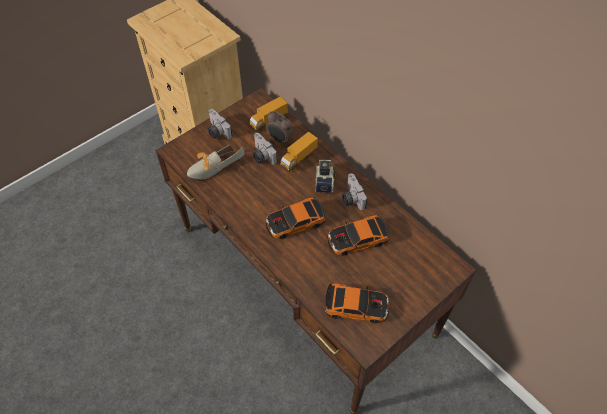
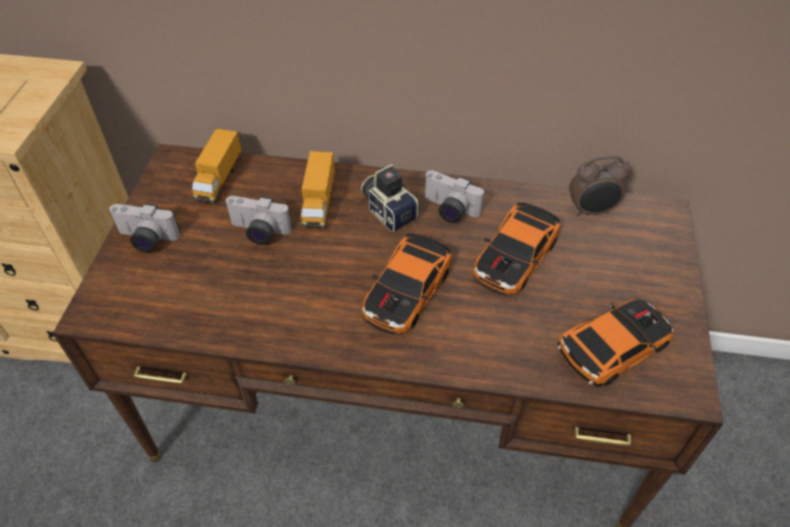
camera: 40 degrees left, 5 degrees down
shoe [186,145,245,181] -> none
alarm clock [266,111,294,145] -> alarm clock moved to [569,155,631,217]

